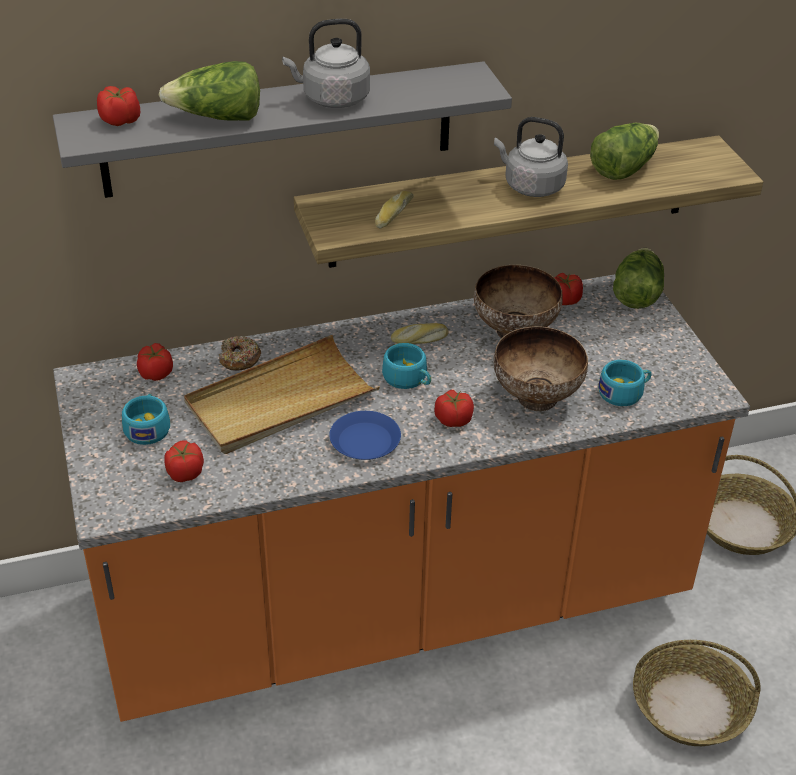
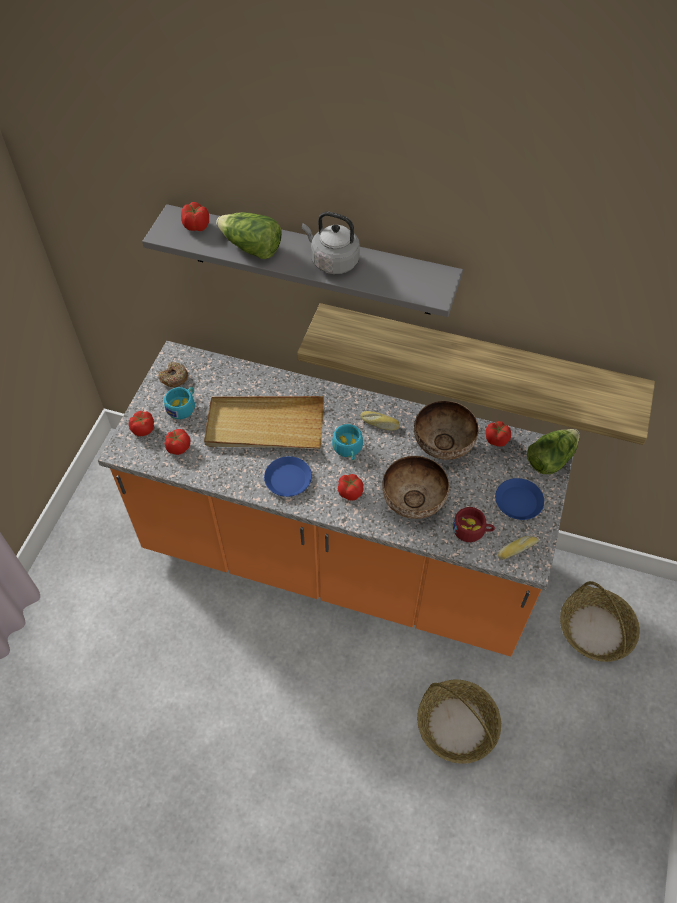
camera: 35 degrees right, 15 degrees up
tomato [137,343,173,381] -> tomato moved to [129,411,154,436]
donut [219,336,261,371] -> donut moved to [159,362,188,387]
bread [375,191,414,229] -> bread moved to [498,536,539,559]
grey kettle [494,117,568,197] -> none
lettuce [590,123,659,180] -> none
turquoise cup [598,360,652,406] -> red cup [453,507,495,542]
none -> blue plate [495,478,544,520]

